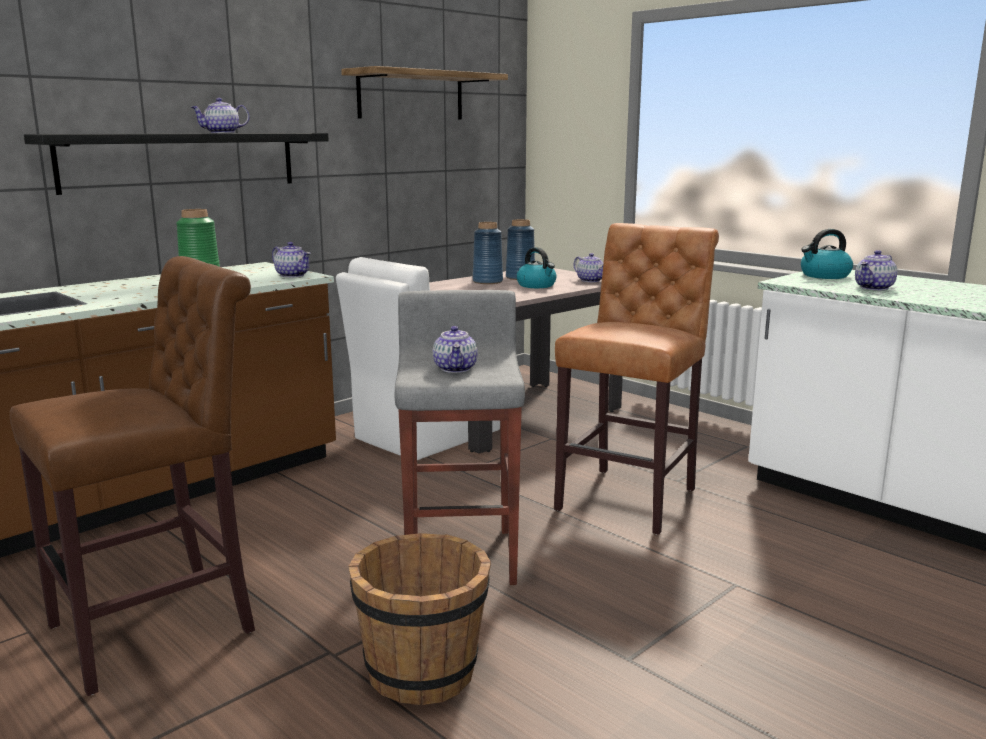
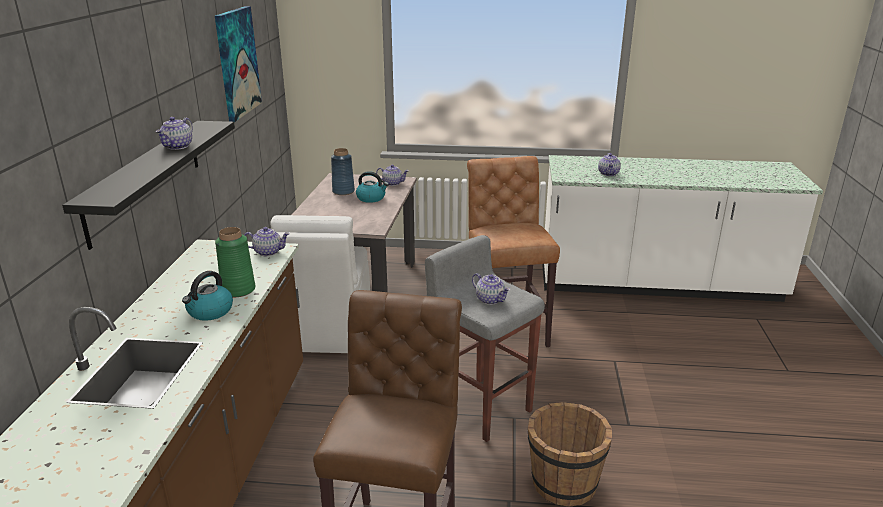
camera: 40 degrees left, 10 degrees up
shelf [341,66,508,119] -> picture [215,6,262,122]
blue vase [473,222,503,284] -> none
kettle [801,229,853,279] -> kettle moved to [182,271,233,321]

